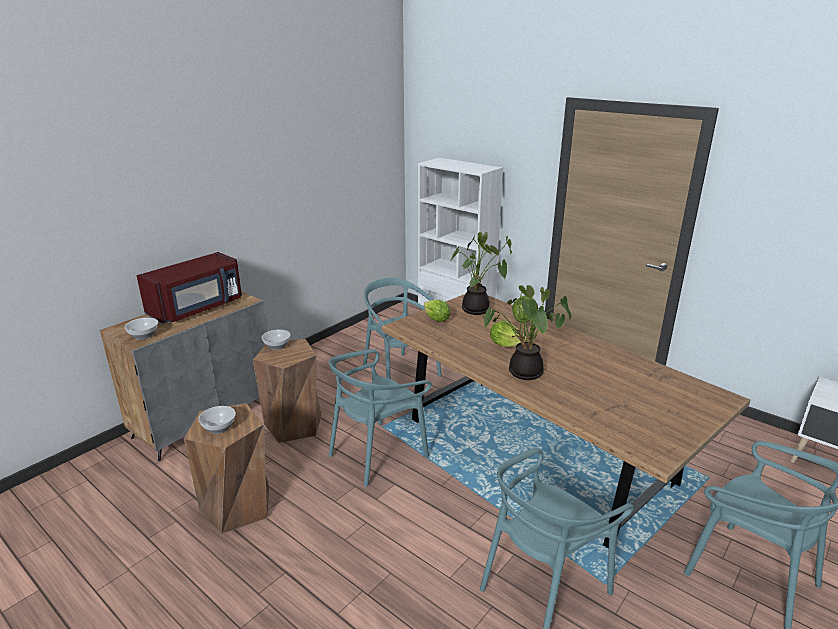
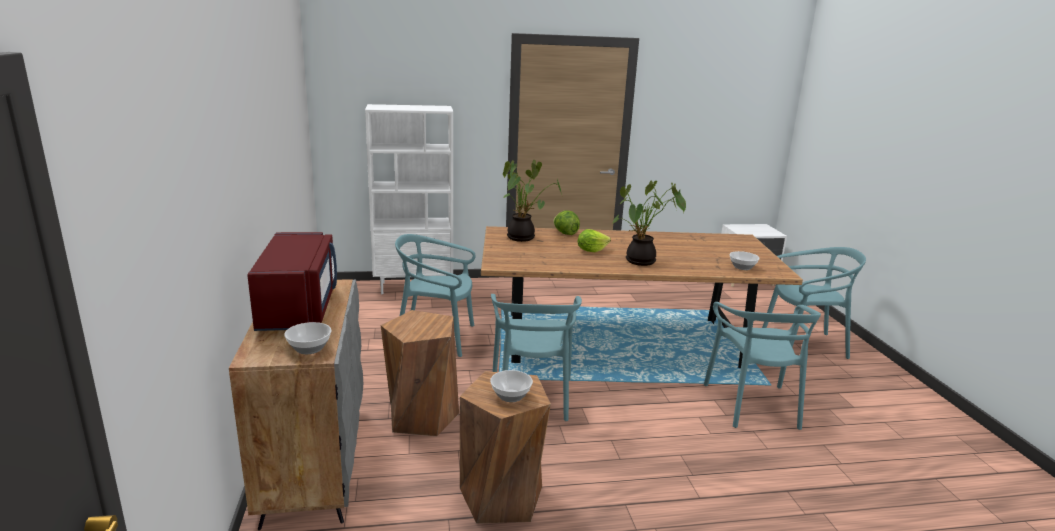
camera: 50 degrees left, 5 degrees down
bowl [262,329,290,350] -> bowl moved to [729,251,760,270]
lettuce [424,300,450,322] -> none

